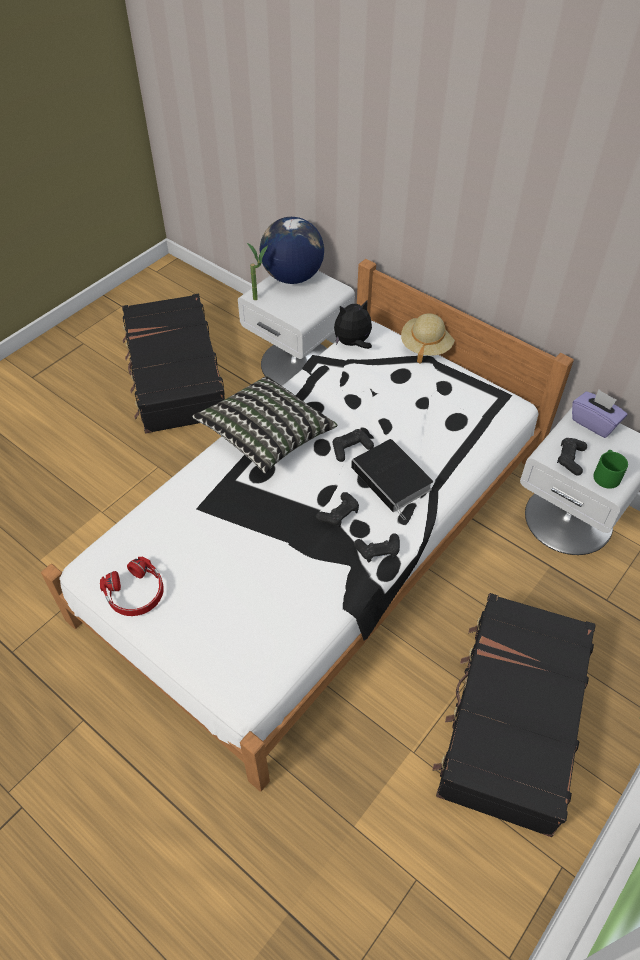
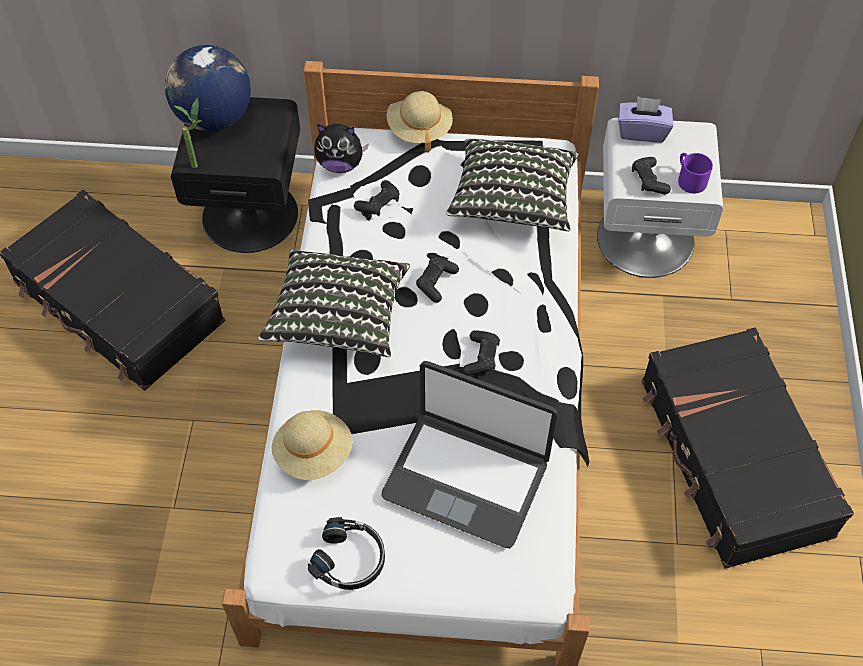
camera: 35 degrees left, 5 degrees up
red headphones [100,557,164,616] -> black headphones [308,517,385,590]
white nightstand [238,271,355,386] -> black nightstand [171,97,300,253]
plush toy [334,301,372,349] -> plush toy turned 120 degrees counterclockwise [314,123,369,173]
book [351,439,433,520] -> none
black game controller [354,533,400,562] -> black game controller moved to [354,180,399,216]
green mug [593,450,628,489] -> purple mug [678,153,713,194]
none -> beige hat [272,410,353,480]
none -> laptop [381,361,557,548]
none -> pillow [446,139,579,232]

